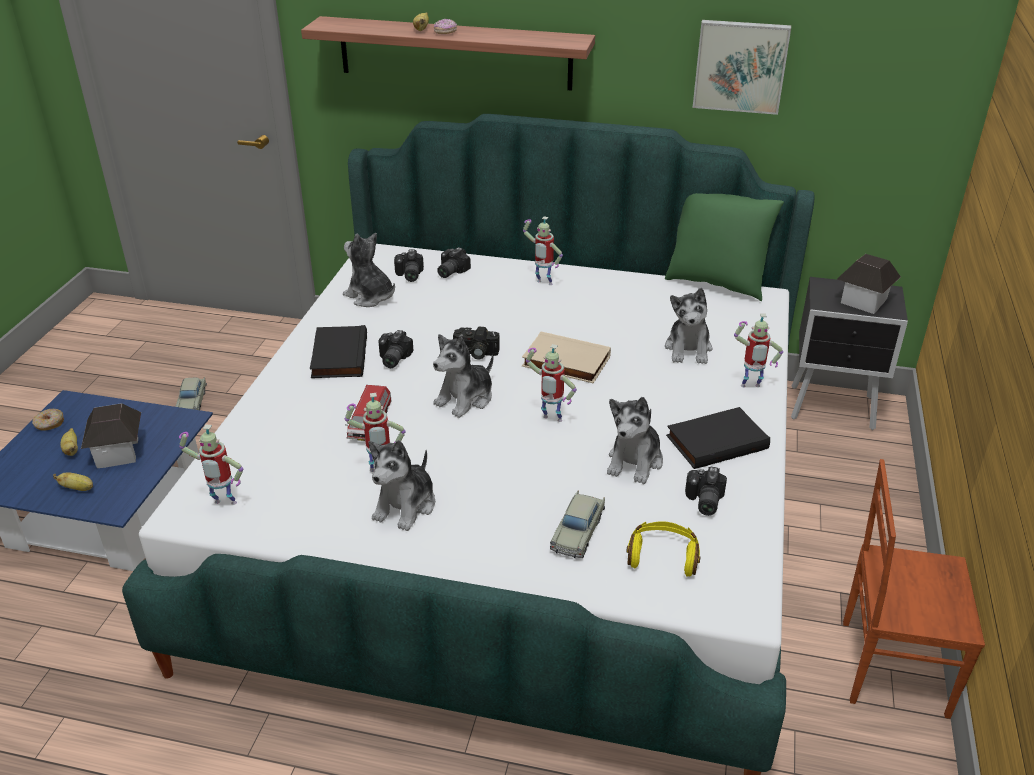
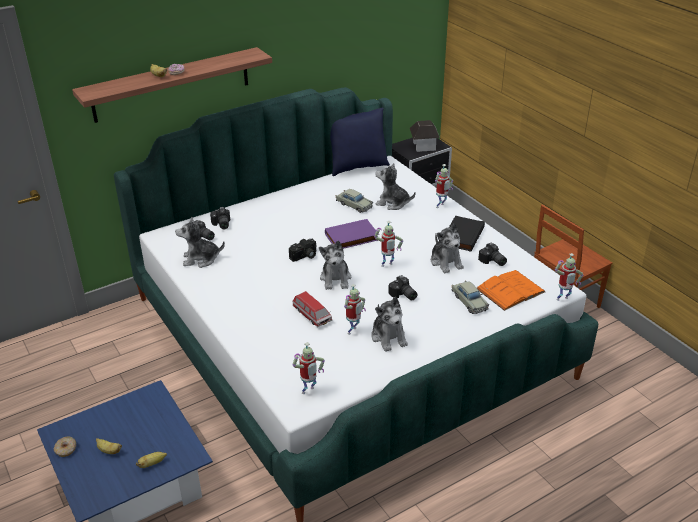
camera: 45 degrees left, 0 degrees up
toy house [81,403,141,468] -> none
beige toy car [175,377,207,410] -> beige toy car moved to [336,189,373,213]
black book [310,325,367,378] -> none
camera [378,330,414,368] -> camera moved to [388,275,418,300]
beige book [522,332,611,383] -> purple book [325,219,379,249]
toy robot [523,216,563,285] -> toy robot moved to [555,253,583,301]
yellow headphones [626,521,700,577] -> orange book [477,270,545,311]
green pillow [665,193,784,301] -> blue pillow [330,108,390,176]
plush toy [665,288,713,364] -> plush toy turned 150 degrees clockwise [375,163,416,210]
picture [693,20,791,115] -> none

